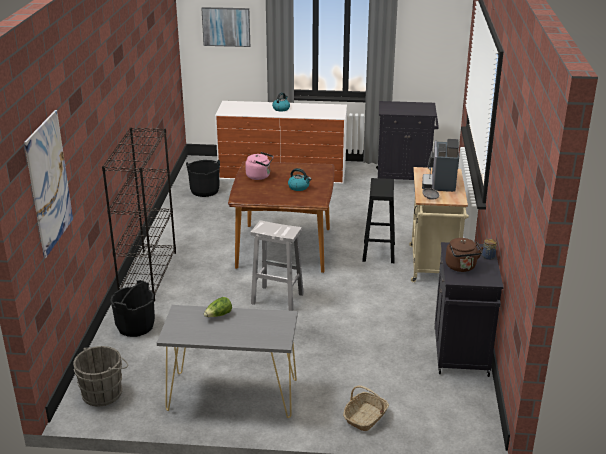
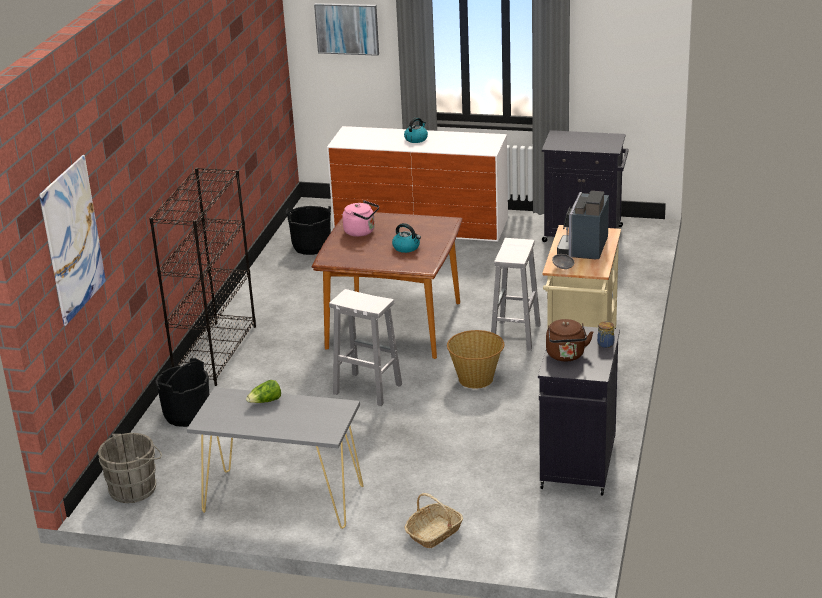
camera: 10 degrees right, 0 degrees up
black stool [362,178,395,263] -> white stool [491,238,541,351]
none -> basket [447,330,504,389]

